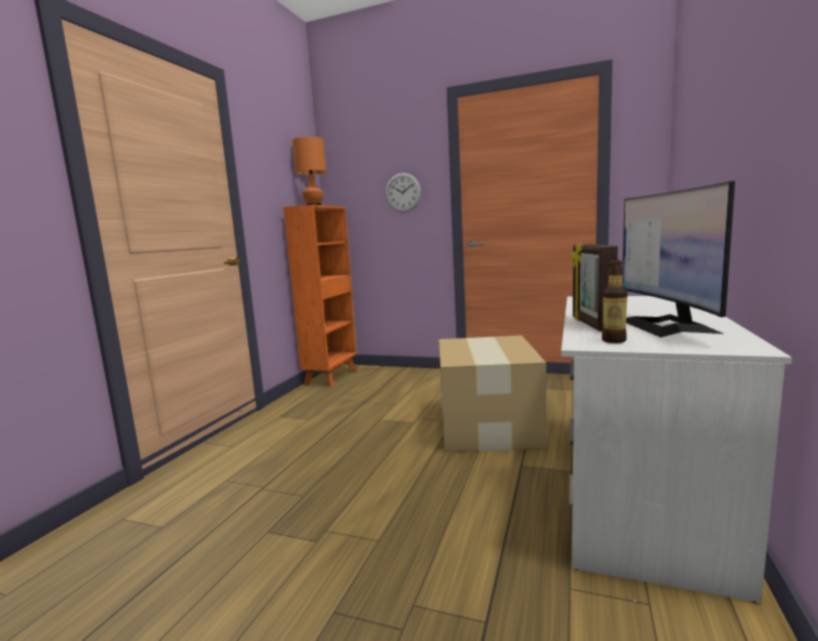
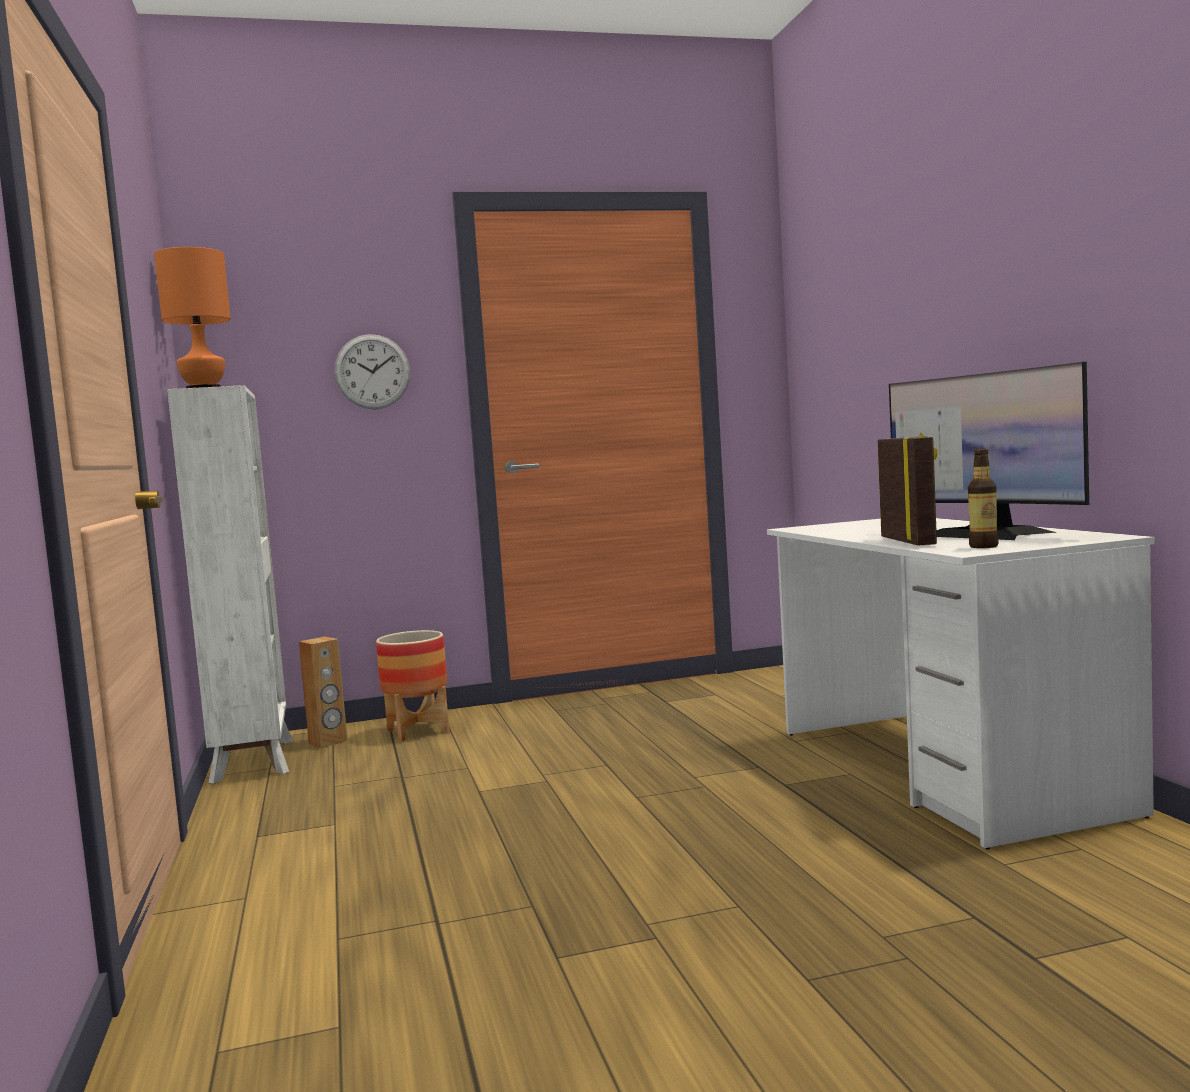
camera: 35 degrees left, 5 degrees down
orange bookcase [283,204,357,387] -> white bookcase [167,385,293,784]
cardboard box [439,335,546,452] -> none
picture frame [571,242,618,332] -> picture frame turned 150 degrees counterclockwise [877,433,937,546]
none -> brown speaker [299,636,348,748]
none -> planter [376,630,449,742]

